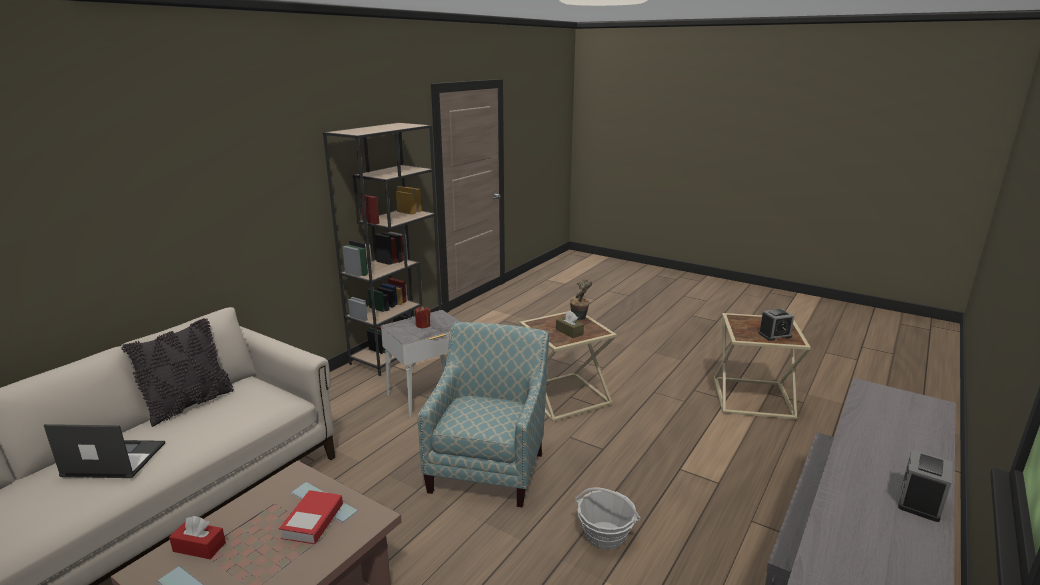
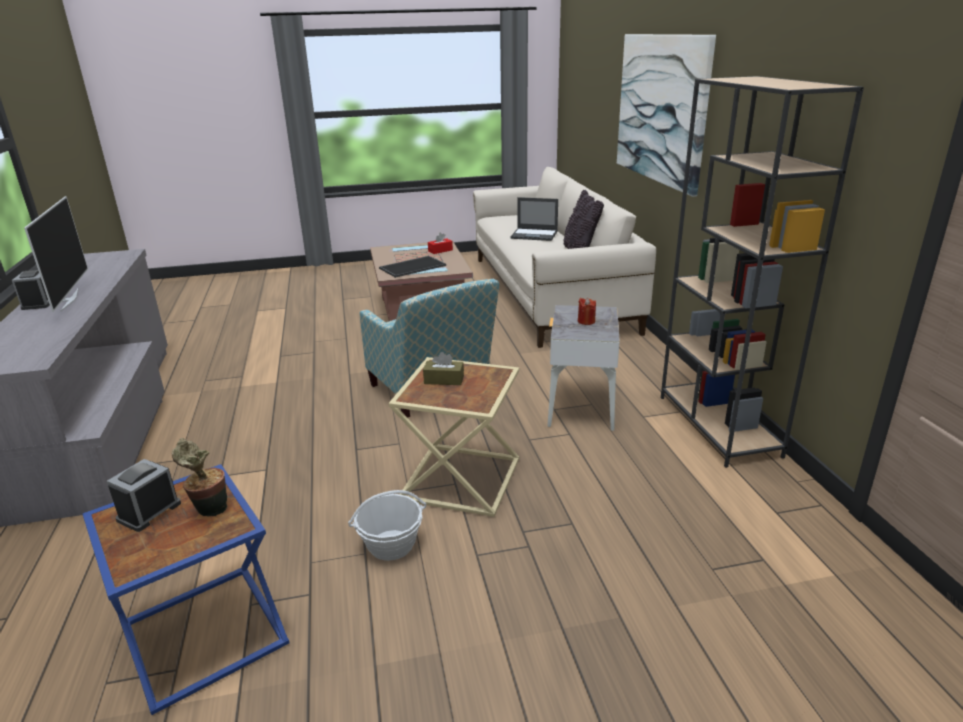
camera: 135 degrees right, 5 degrees up
laptop [44,424,165,478] -> laptop turned 60 degrees clockwise [510,197,558,241]
book [279,490,343,544] -> tray [379,256,446,278]
potted plant [570,279,592,320] -> potted plant moved to [172,438,227,517]
basket [575,487,641,550] -> basket moved to [348,490,426,561]
beige side table [714,313,811,420] -> blue side table [82,464,289,715]
none -> television [24,196,88,312]
none -> picture [617,34,716,197]

